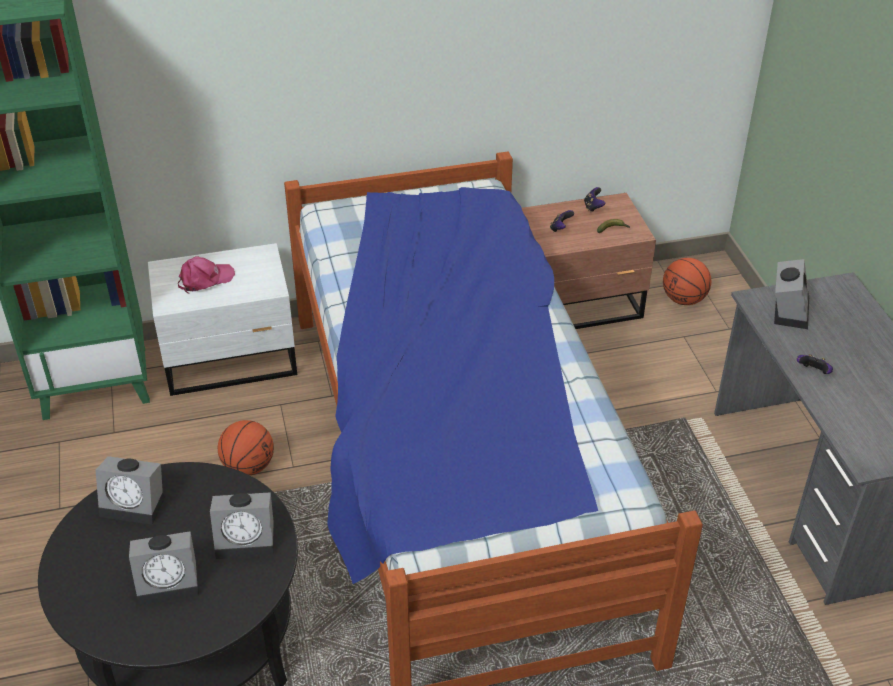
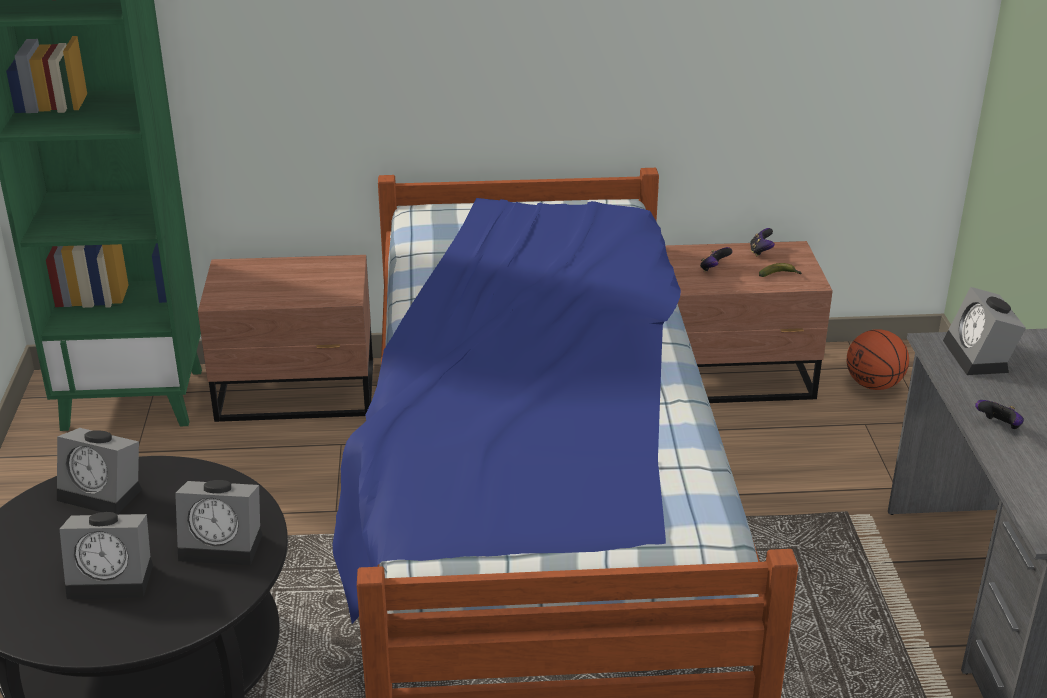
camera: 10 degrees right, 10 degrees down
white nightstand [148,243,297,396] -> brown nightstand [198,255,373,422]
pink cap [178,256,235,294] -> none
basketball [218,420,274,475] -> none
alarm clock [774,259,809,329] -> alarm clock turned 150 degrees clockwise [943,287,1026,375]

